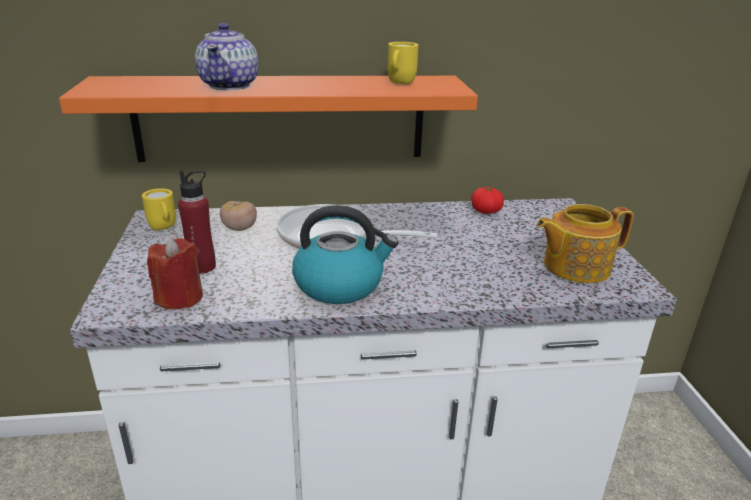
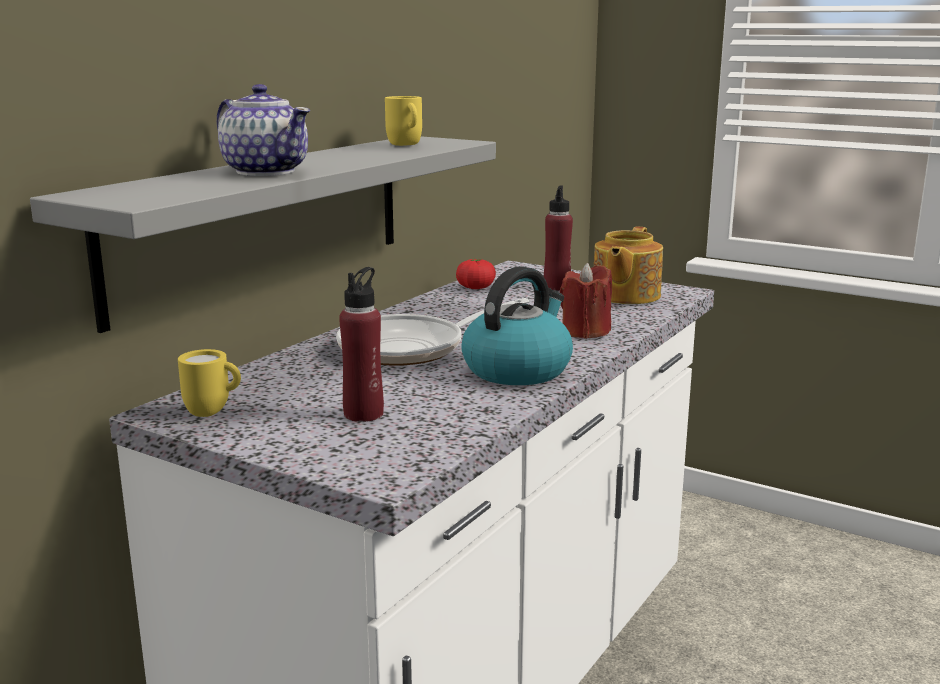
camera: 50 degrees left, 10 degrees down
orange shelf [59,76,478,162] -> grey shelf [30,136,496,333]
red candle [147,237,203,309] -> red candle moved to [560,263,612,339]
tomato [220,201,257,231] -> none
none -> red bottle [544,186,573,291]

